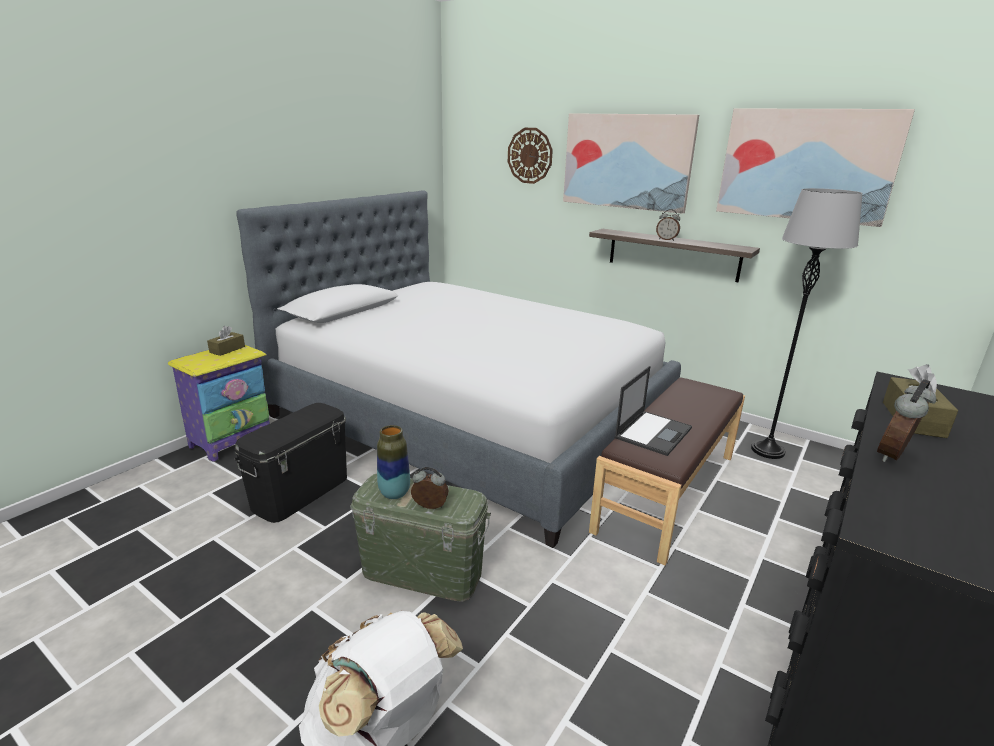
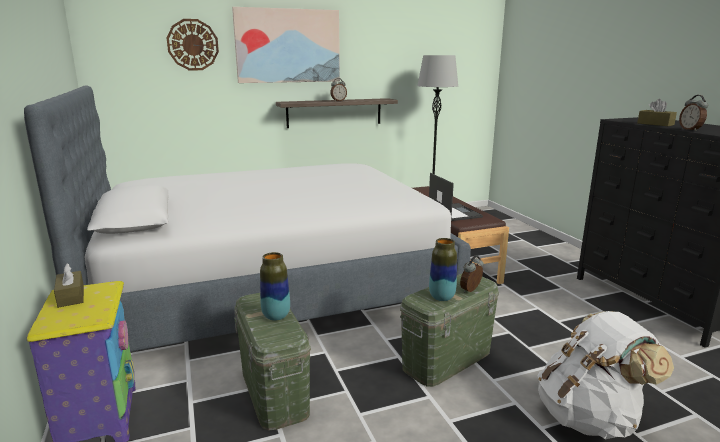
camera: 55 degrees left, 5 degrees down
black storage box [235,403,347,523] -> green storage box [234,293,311,431]
picture [716,109,915,227] -> none
none -> vase [260,252,290,321]

